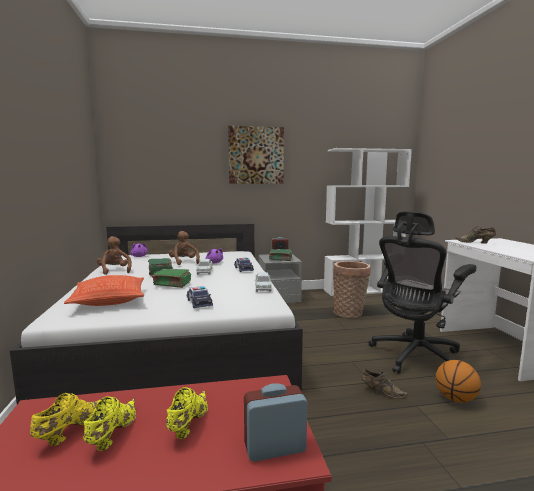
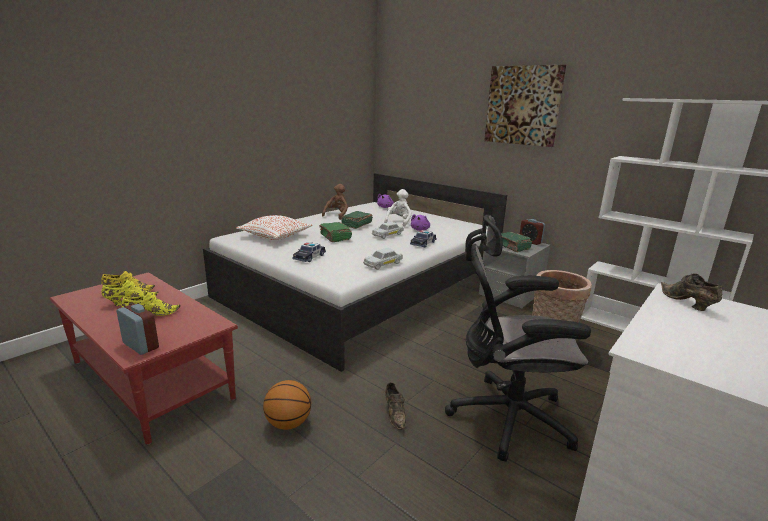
camera: 50 degrees right, 10 degrees up
orange pillow [64,275,144,306] -> white pillow [236,215,313,240]
brown plush toy [169,231,200,265] -> white plush toy [384,189,412,227]
basketball [435,360,481,403] -> basketball moved to [263,380,311,430]

